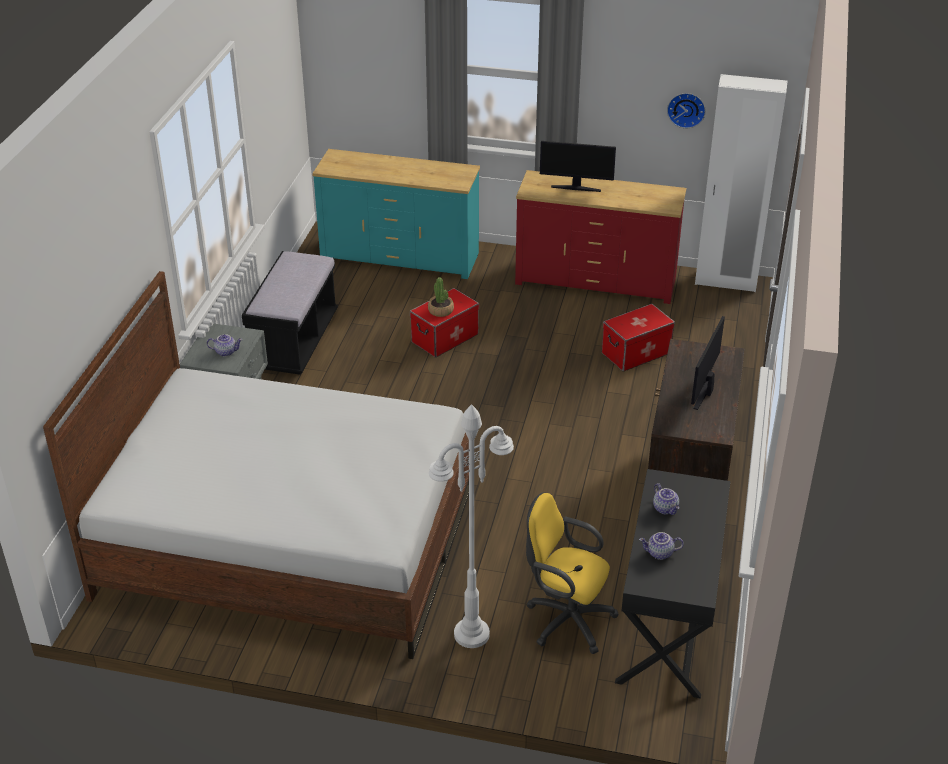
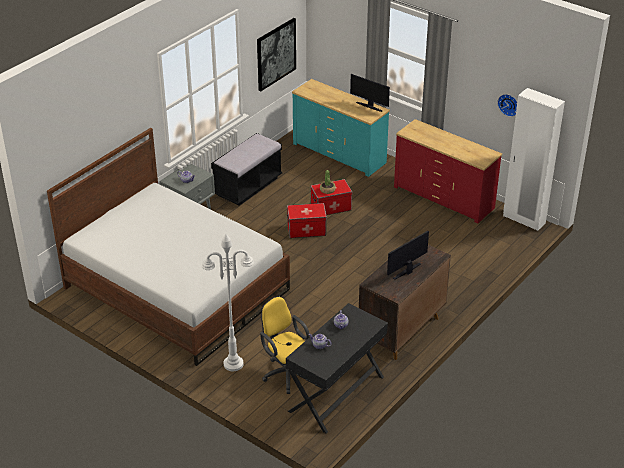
camera: 25 degrees right, 0 degrees up
monitor [540,141,616,192] -> monitor moved to [350,74,390,112]
storage box [602,304,675,372] -> storage box moved to [287,203,327,238]
none -> picture [257,18,296,91]

